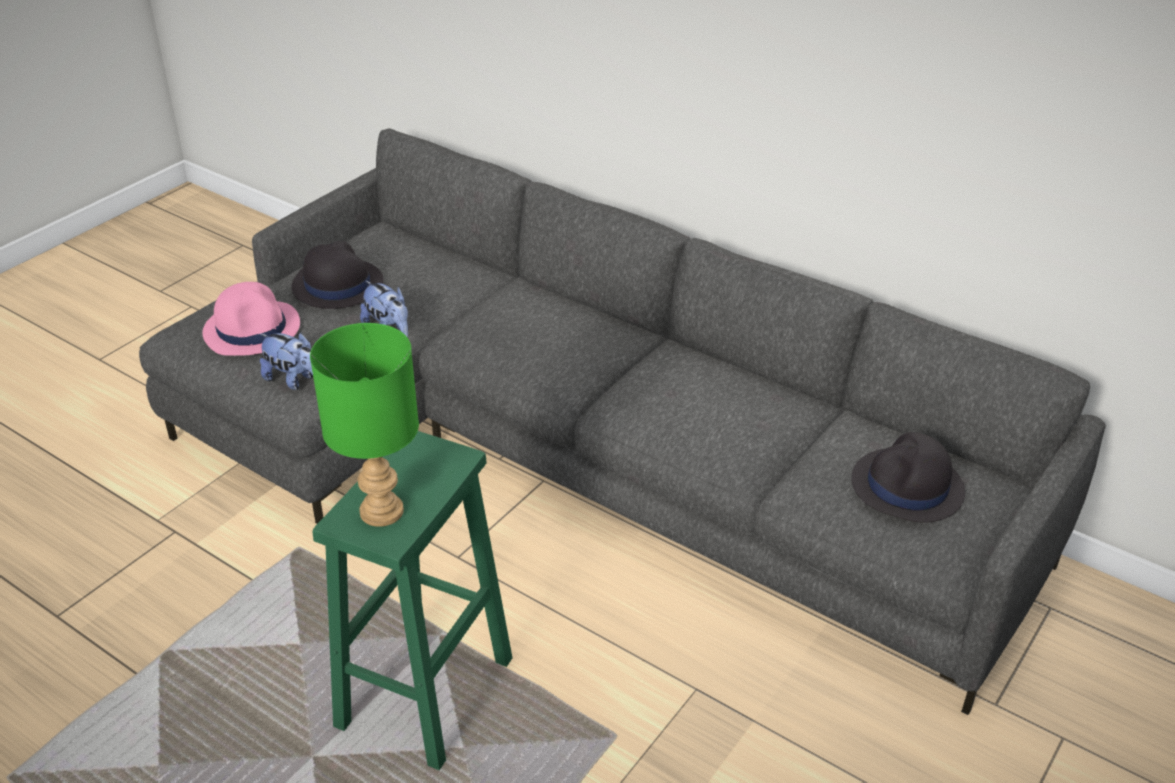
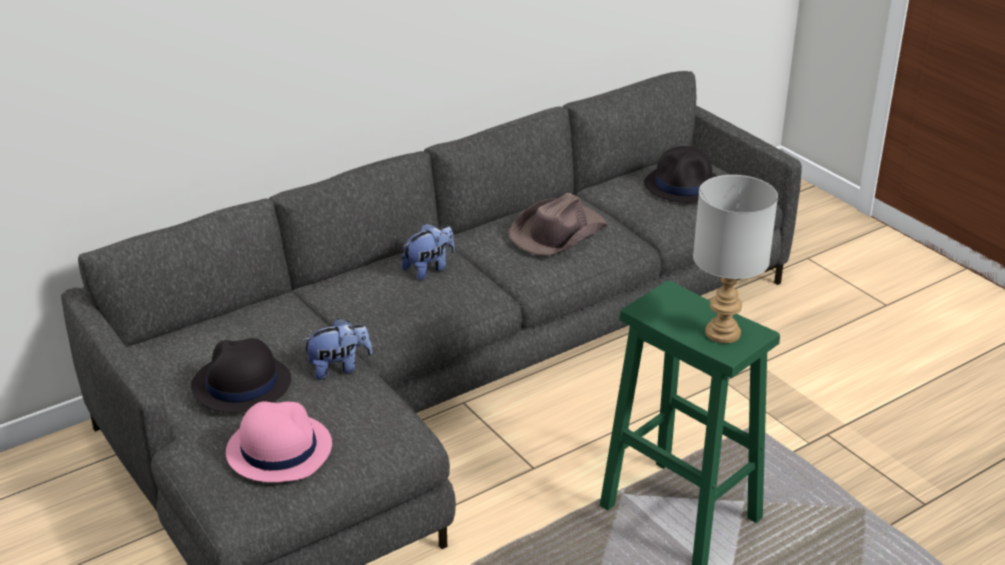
camera: 70 degrees left, 5 degrees down
plush toy [260,333,313,390] -> plush toy moved to [402,223,454,280]
green table lamp [310,323,419,527] -> grey table lamp [693,175,778,343]
none -> brown hat [509,193,608,255]

